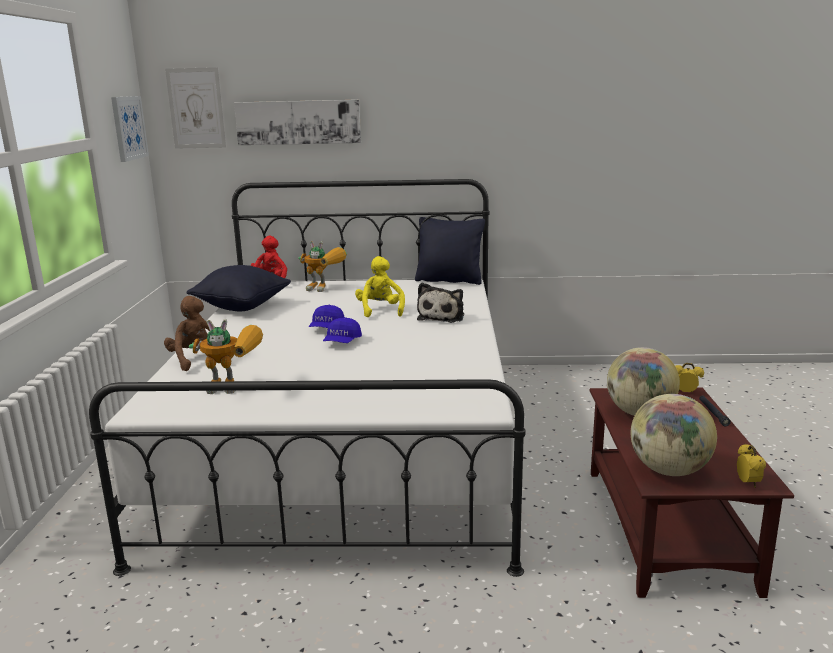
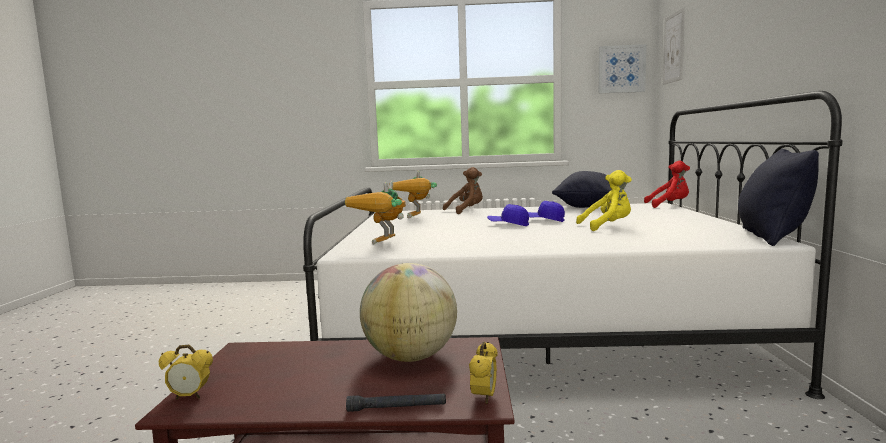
camera: 90 degrees right, 10 degrees down
picture [234,100,361,145] -> none
toy robot [298,241,347,292] -> toy robot moved to [345,181,406,245]
plush toy [417,283,464,323] -> none
globe [631,394,717,476] -> none

